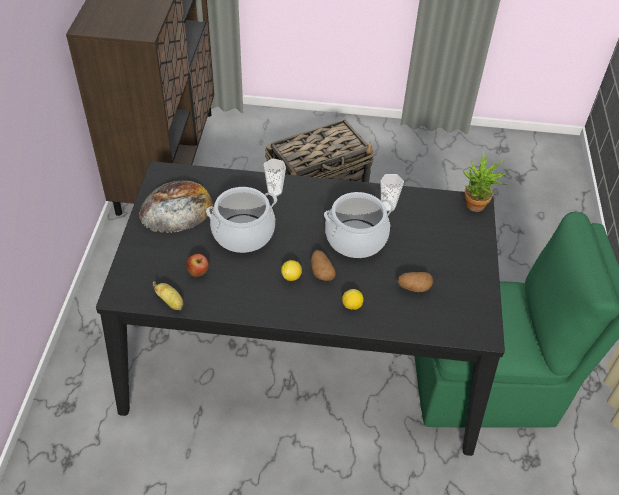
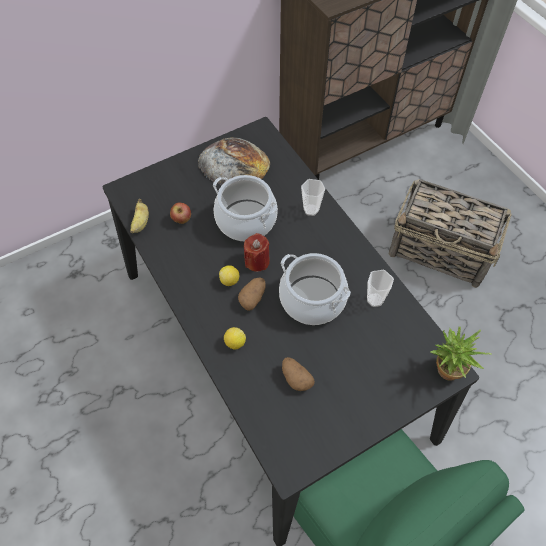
camera: 55 degrees right, 10 degrees up
none -> red candle [244,233,270,272]

